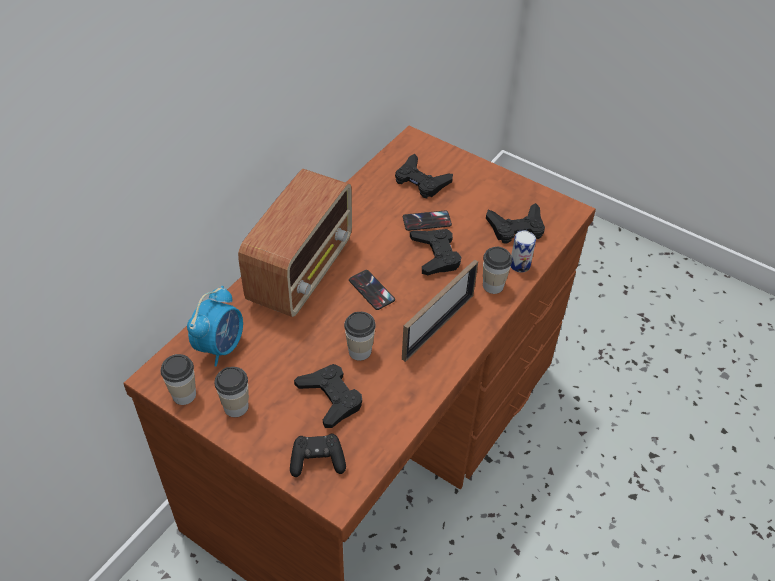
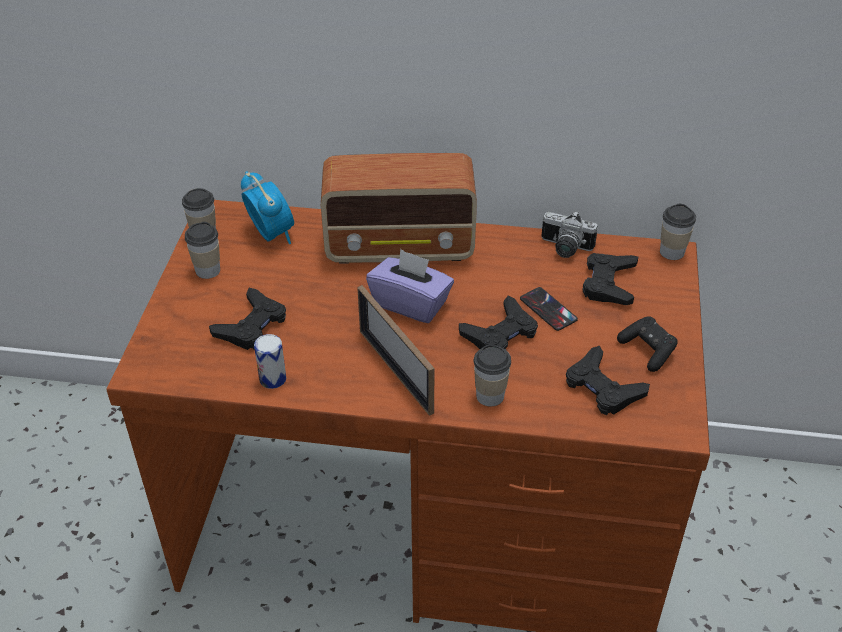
camera: 65 degrees right, 5 degrees down
alarm clock [187,286,243,367] -> alarm clock turned 120 degrees counterclockwise [241,171,294,244]
black game controller [290,434,346,477] -> black game controller moved to [617,316,678,372]
cup [344,312,376,361] -> cup moved to [660,204,696,260]
phone [349,270,395,310] -> purple tissue box [366,249,454,323]
picture frame [402,259,478,362] -> picture frame turned 45 degrees clockwise [357,285,435,416]
can [511,231,536,273] -> can moved to [254,334,286,389]
none -> camera [542,211,598,258]

